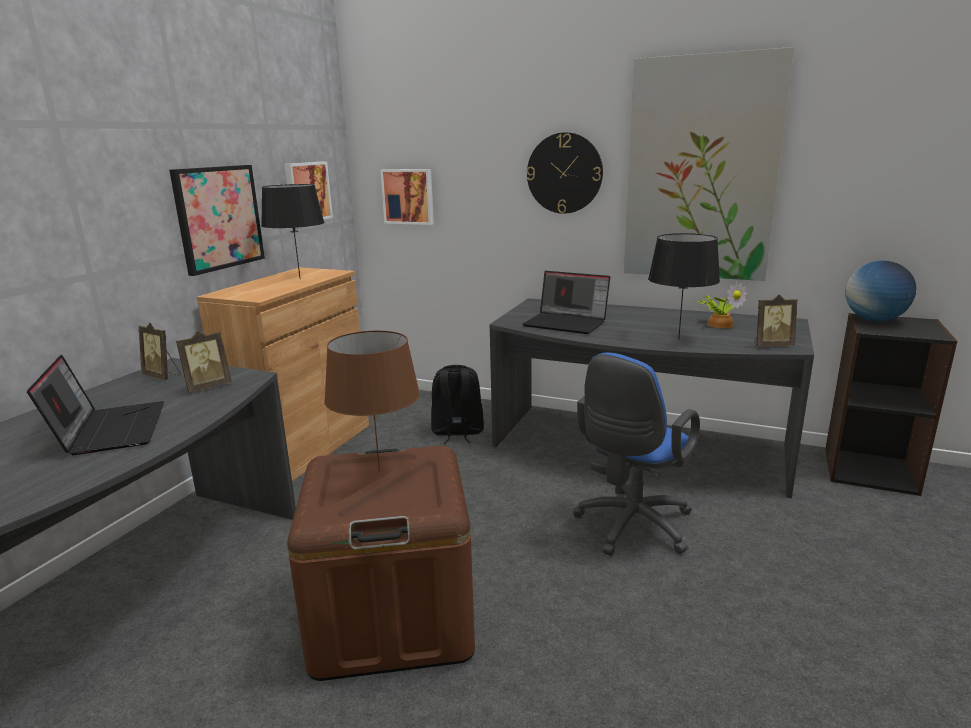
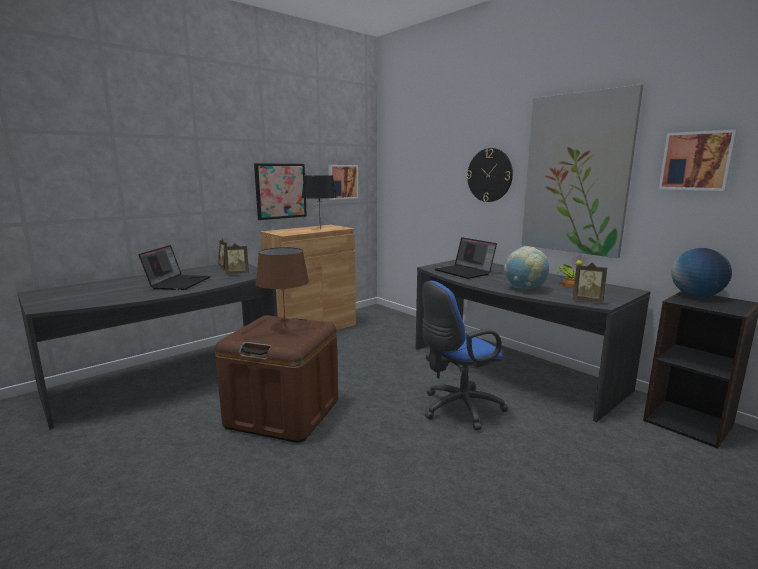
camera: 25 degrees right, 5 degrees down
picture [380,169,434,225] -> picture moved to [659,130,738,191]
black backpack [431,365,484,444] -> none
black table lamp [648,233,720,340] -> globe [504,246,549,290]

